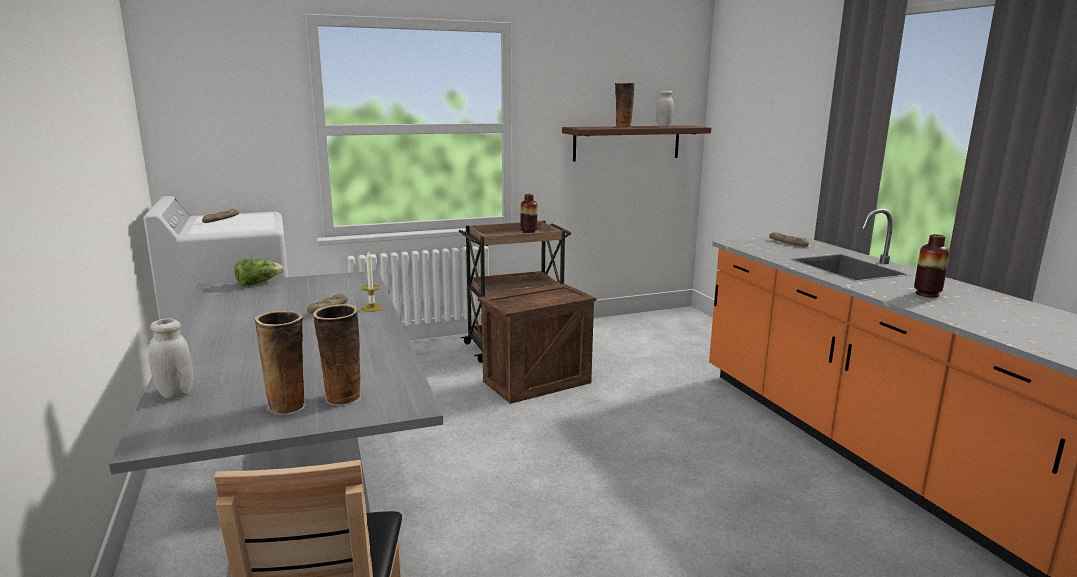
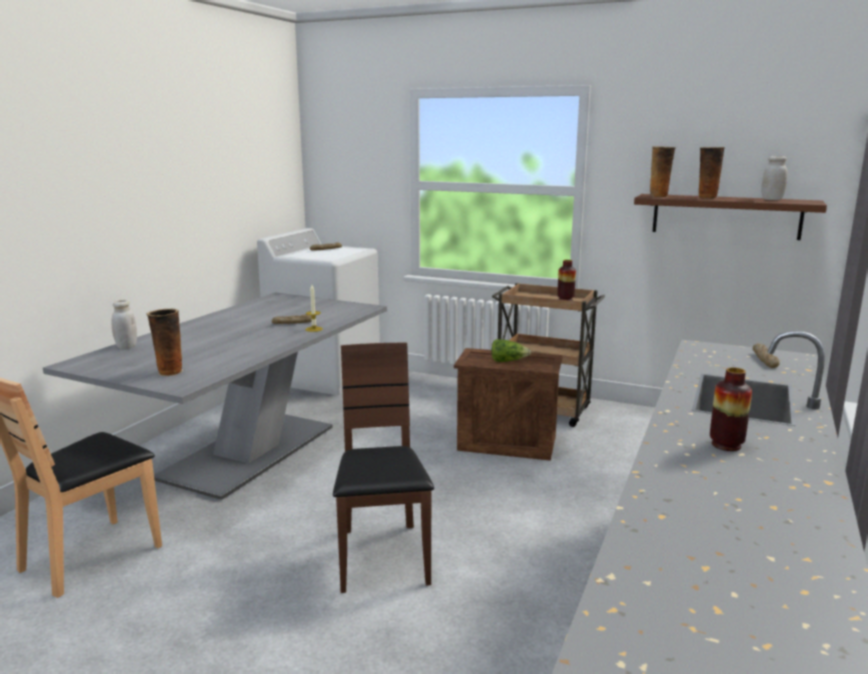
camera: 45 degrees right, 0 degrees up
lettuce [234,259,284,286] -> lettuce moved to [491,339,531,362]
vase [254,311,305,415] -> vase moved to [650,146,676,197]
none -> brown chair [333,343,434,593]

